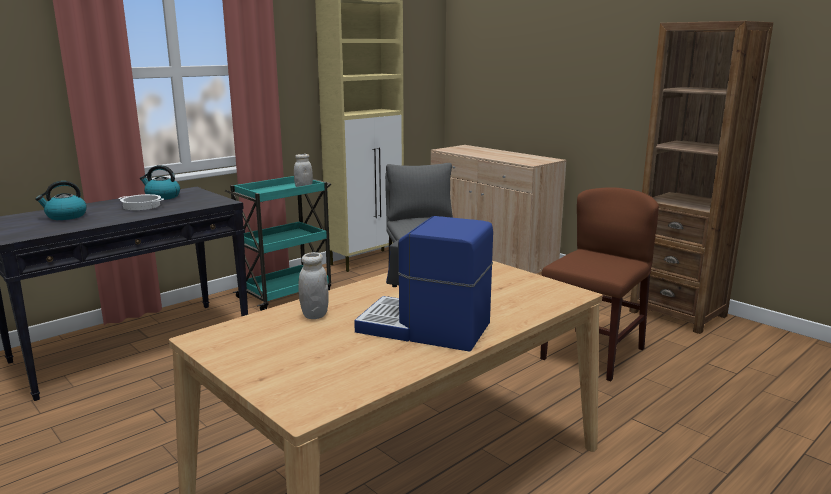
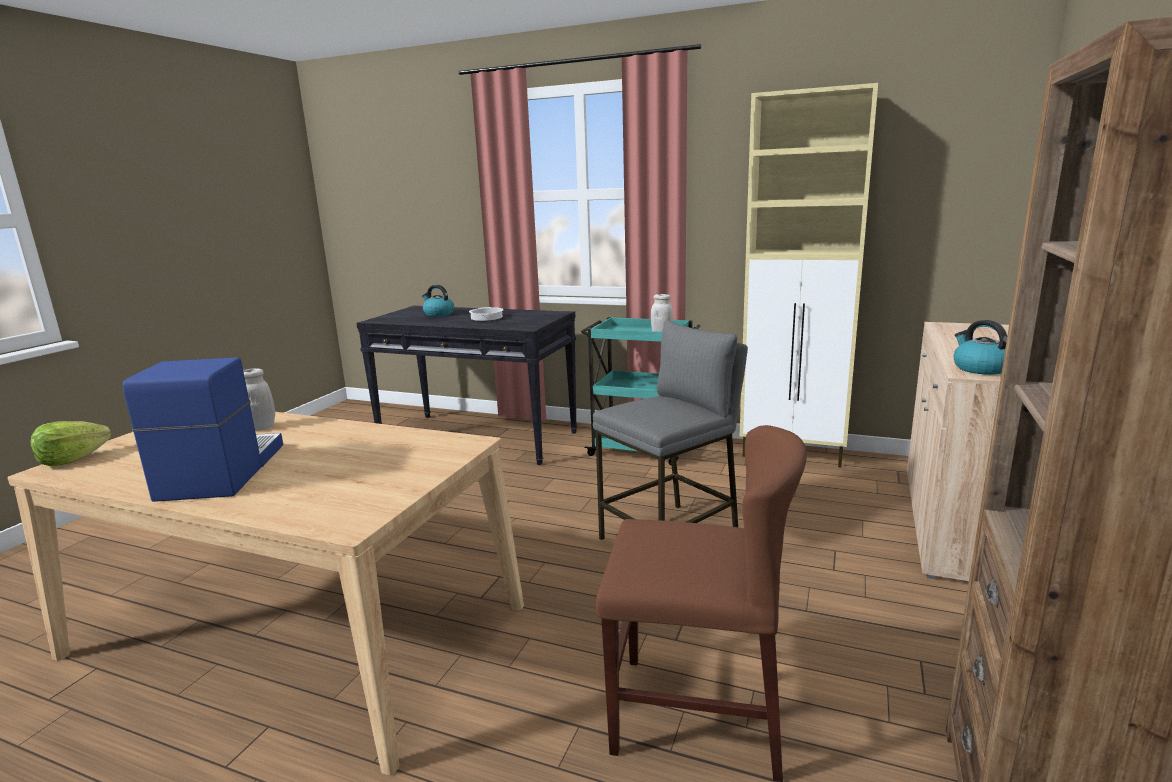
camera: 65 degrees right, 0 degrees up
kettle [140,165,180,200] -> kettle moved to [954,320,1007,375]
none -> lettuce [31,421,111,466]

